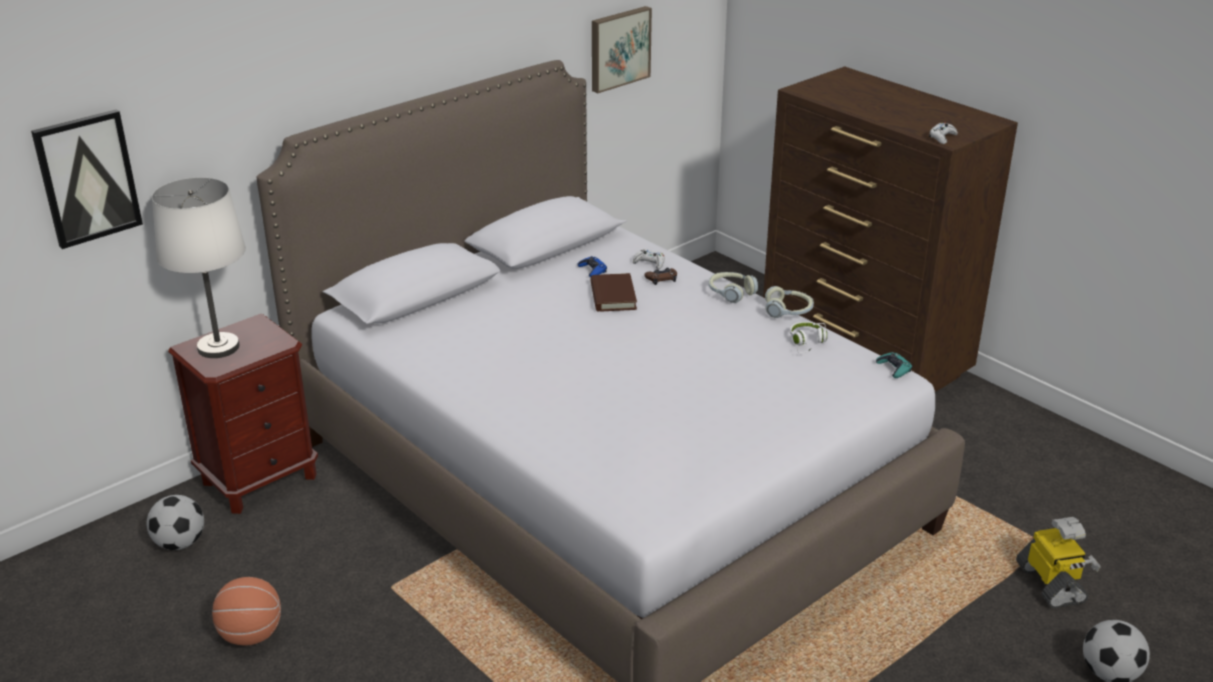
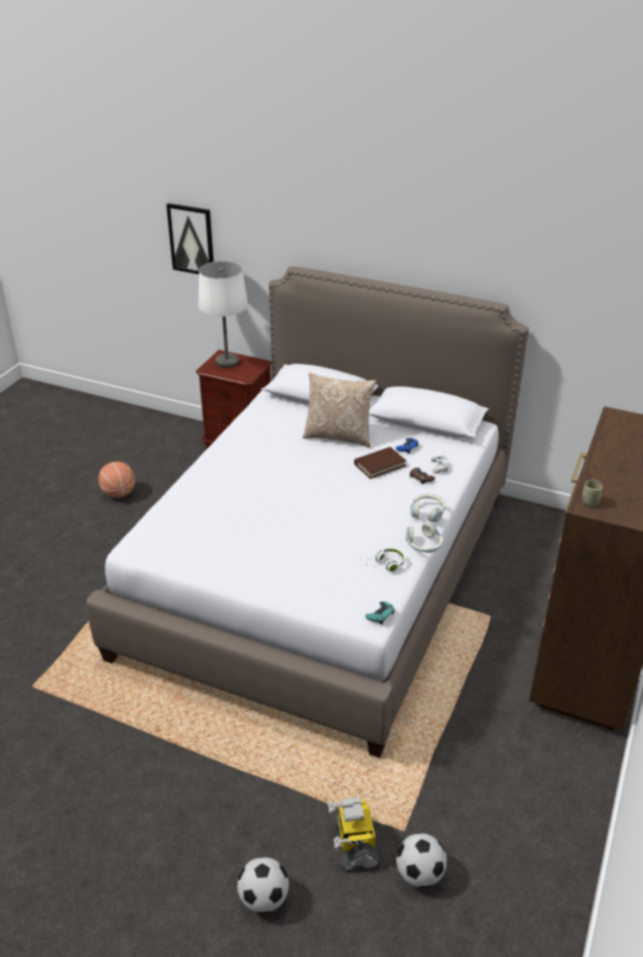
camera: 65 degrees right, 5 degrees up
football [147,495,204,550] -> football moved to [396,833,447,888]
picture [592,6,652,93] -> none
white game controller [929,123,958,144] -> cup [582,479,603,507]
toy robot [1016,517,1101,608] -> toy robot turned 120 degrees clockwise [328,797,380,872]
none -> pillow [303,373,377,447]

